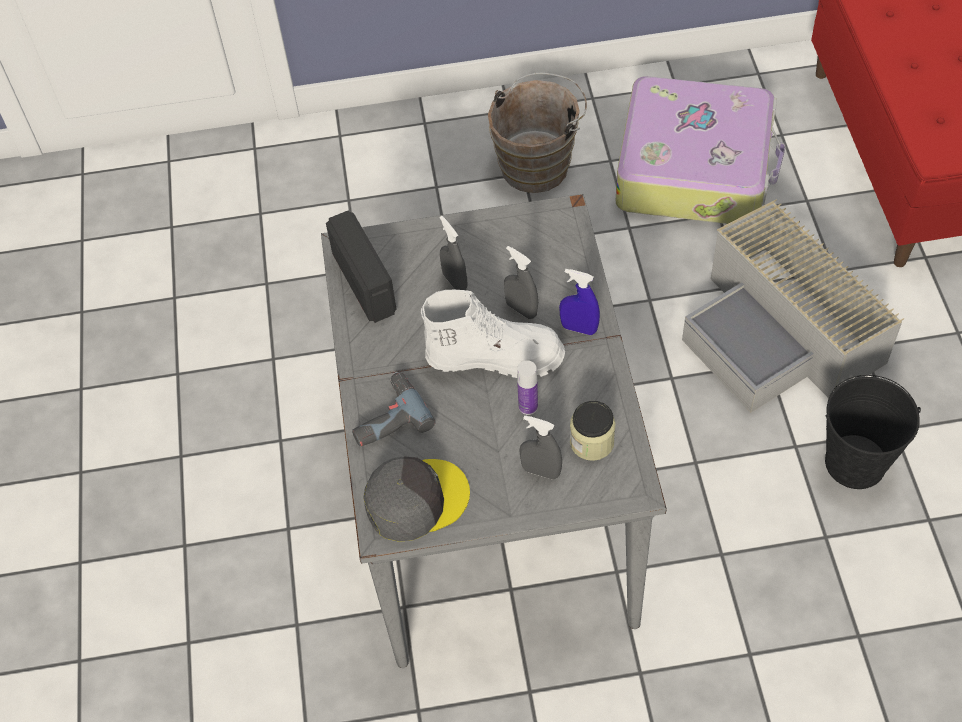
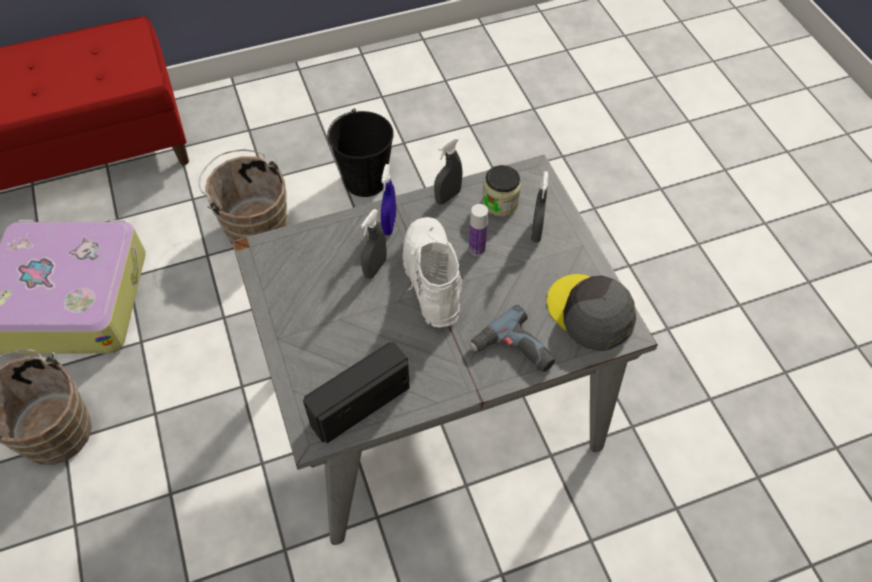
camera: 105 degrees left, 0 degrees up
grey spray bottle [440,216,468,290] -> grey spray bottle moved to [434,137,462,205]
grey storage box [682,199,904,413] -> brown bucket [199,150,288,245]

